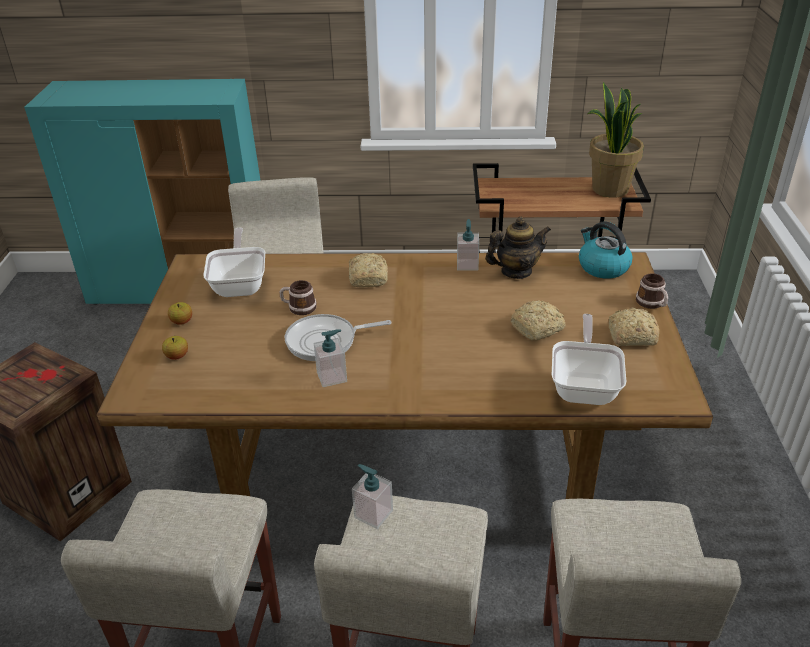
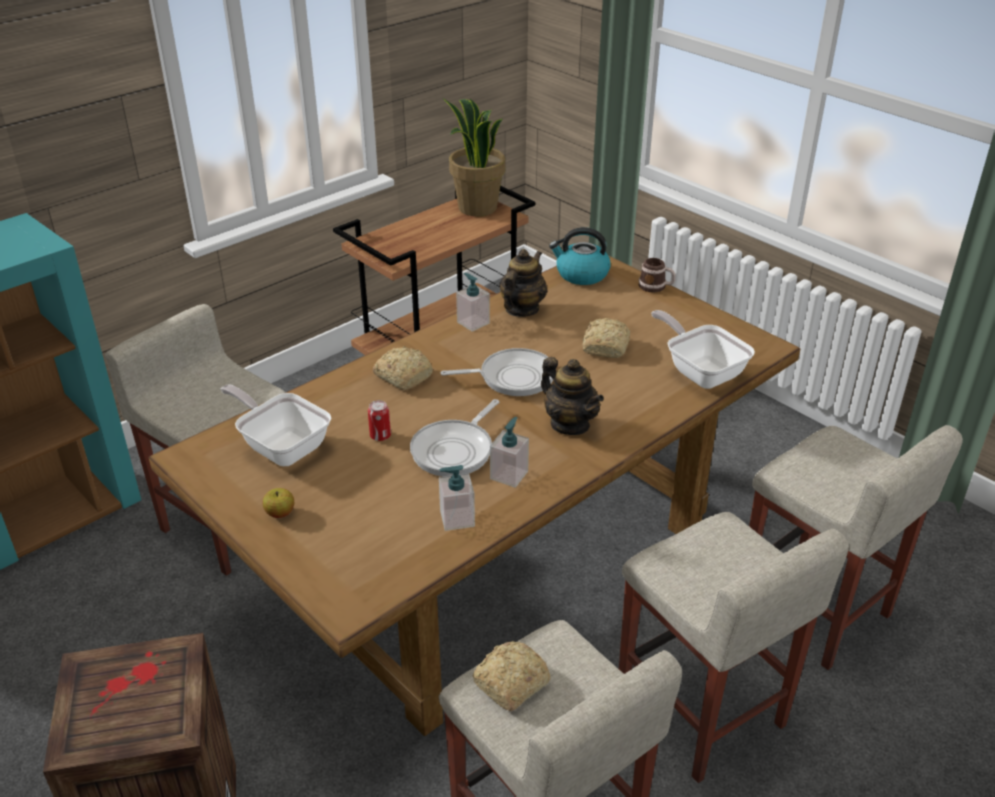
camera: 45 degrees left, 0 degrees up
apple [162,336,188,360] -> none
mug [280,280,317,315] -> can [368,400,391,441]
soap dispenser [352,464,393,529] -> soap dispenser moved to [439,465,475,531]
bread [609,308,659,346] -> bread moved to [473,641,550,711]
none -> frying pan [441,348,553,396]
none -> teapot [541,357,604,435]

